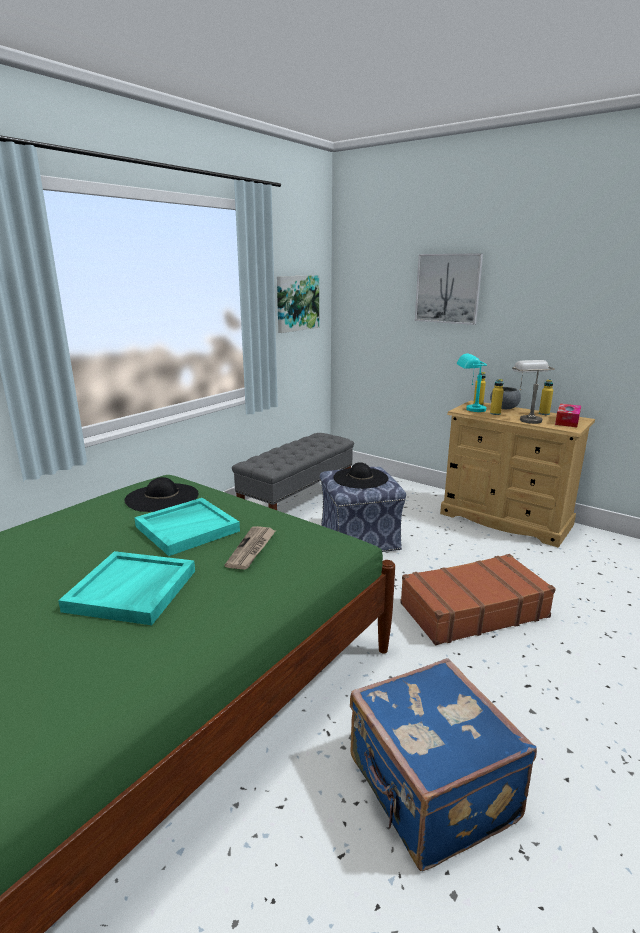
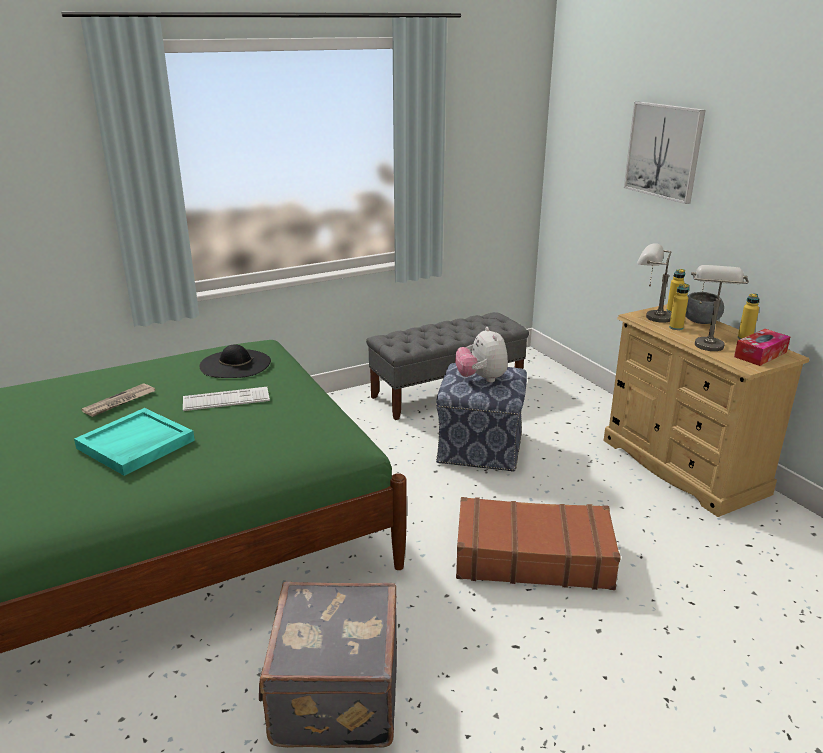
camera: 25 degrees right, 5 degrees up
turquoise tray [134,498,240,556] -> keyboard [183,387,270,411]
newspaper [225,526,275,570] -> newspaper moved to [81,383,155,417]
picture [277,275,319,333] -> none
black hat [334,462,388,489] -> plush toy [455,327,508,382]
blue suitcase [350,658,537,871] -> grey suitcase [259,582,397,748]
turquoise table lamp [457,354,487,412] -> grey table lamp [637,243,672,323]

